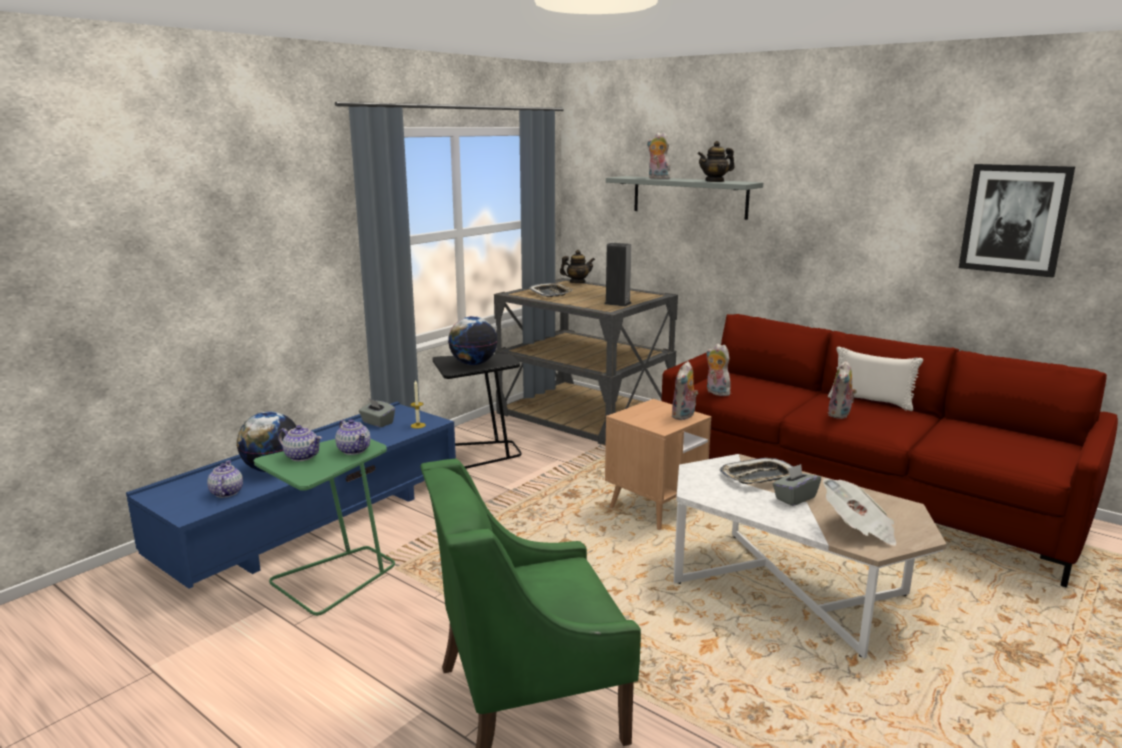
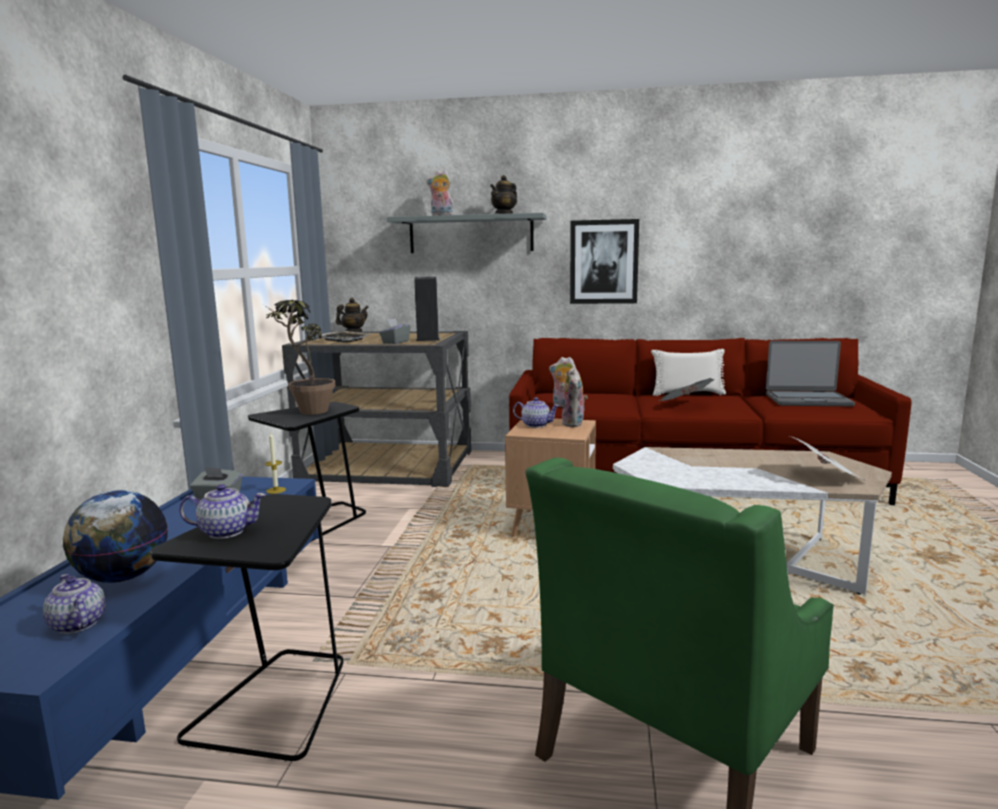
camera: 30 degrees left, 5 degrees down
green side table [254,439,395,616] -> black side table [150,494,343,762]
teapot [335,419,370,455] -> teapot moved to [513,397,559,428]
globe [448,316,498,365] -> potted plant [264,300,335,415]
tray [720,458,793,484] -> none
grey tissue box [773,464,821,506] -> grey tissue box moved to [379,318,411,344]
plush toy [828,361,857,419] -> newspaper [658,378,714,401]
picture [959,164,1075,278] -> picture moved to [570,219,639,304]
none -> laptop [766,341,855,406]

